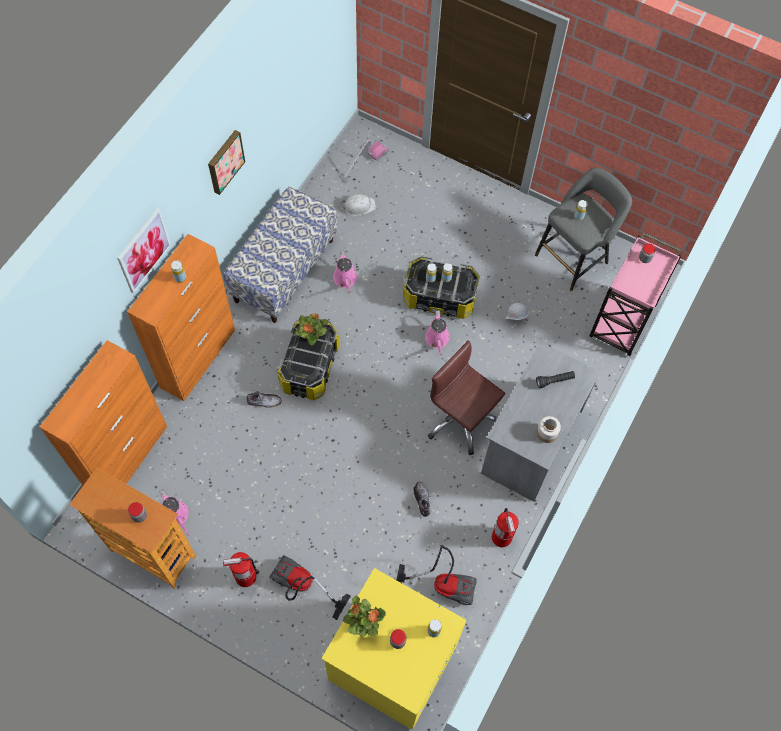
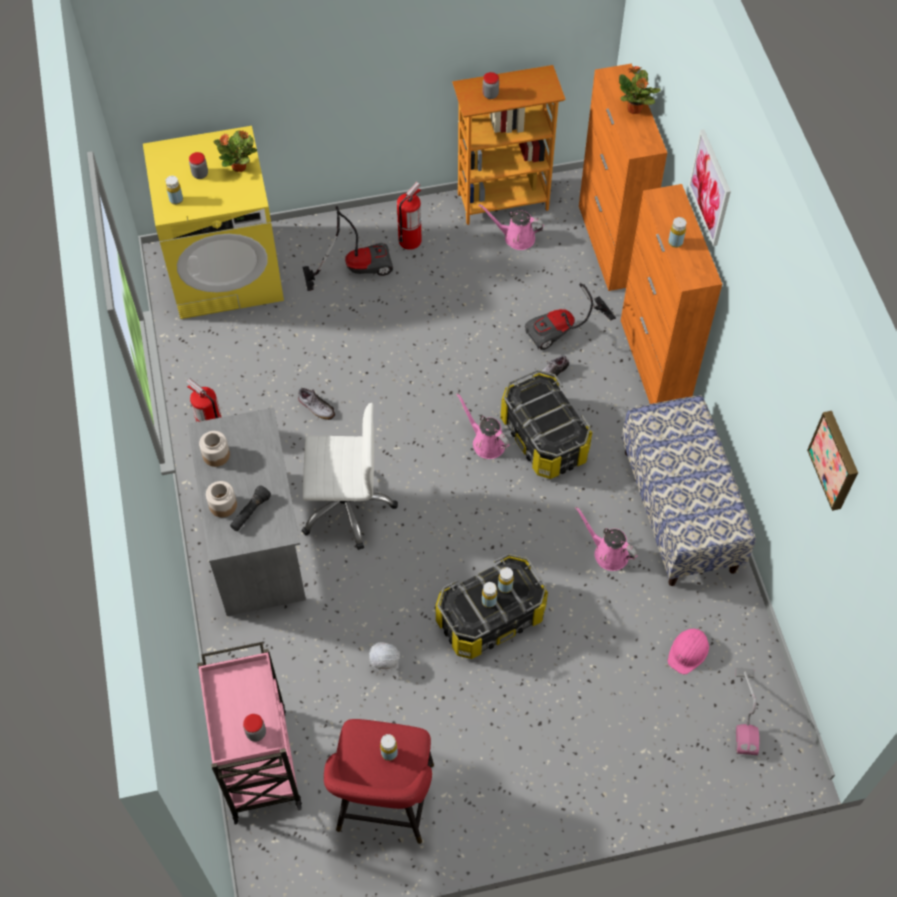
camera: 140 degrees right, 5 degrees down
picture [208,130,245,195] -> picture moved to [807,411,858,511]
potted plant [295,313,328,346] -> potted plant moved to [619,66,661,114]
white hard hat [342,194,376,216] -> pink hard hat [667,627,709,674]
vacuum cleaner [396,545,477,605] -> vacuum cleaner moved to [525,283,616,350]
pink watering can [425,311,450,355] -> pink watering can moved to [456,393,510,459]
brown office chair [428,340,505,455] -> white office chair [302,403,398,550]
grey stool [535,167,632,291] -> red stool [324,719,434,844]
none -> jar [206,481,237,517]

